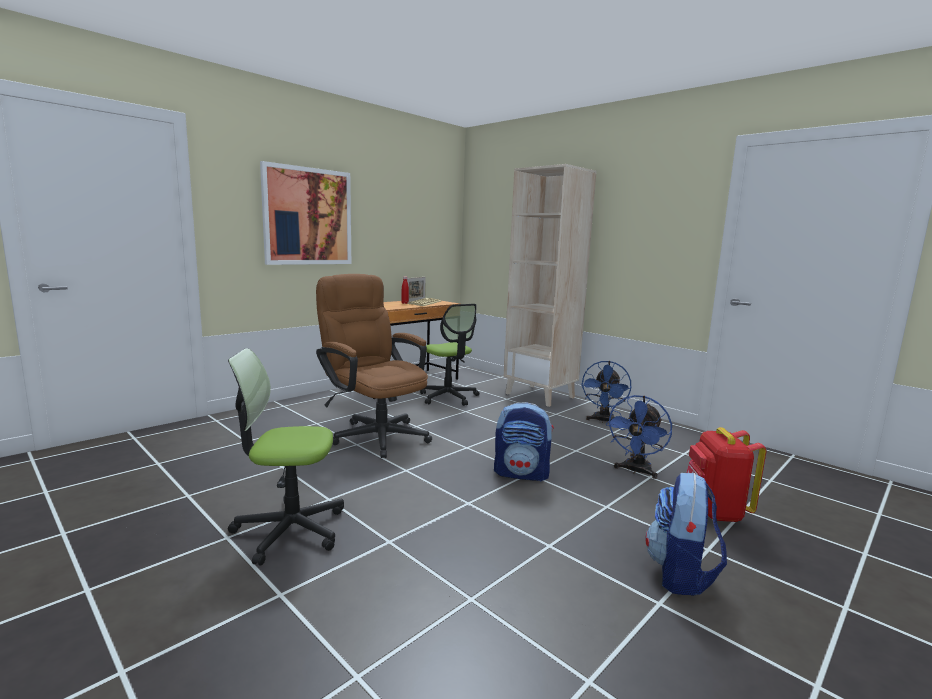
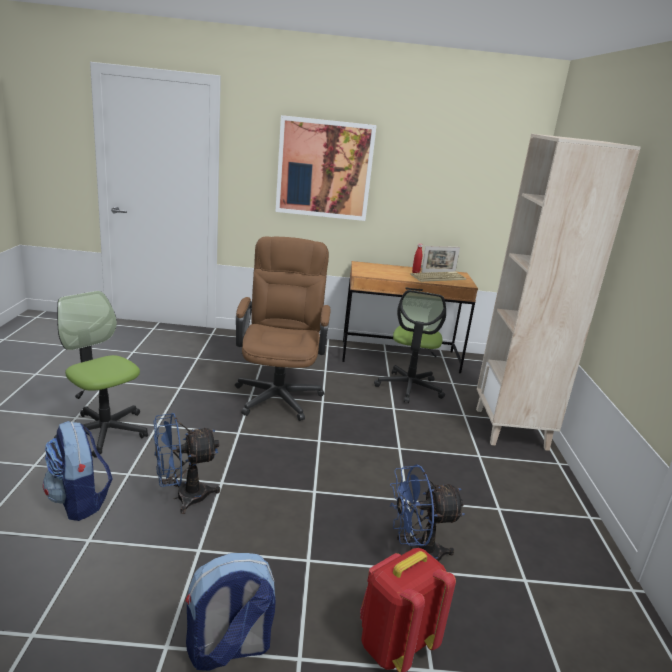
camera: 45 degrees right, 10 degrees up
backpack [494,402,554,482] -> backpack moved to [43,421,113,521]
blue fan [581,361,631,423] -> blue fan moved to [153,413,220,514]

